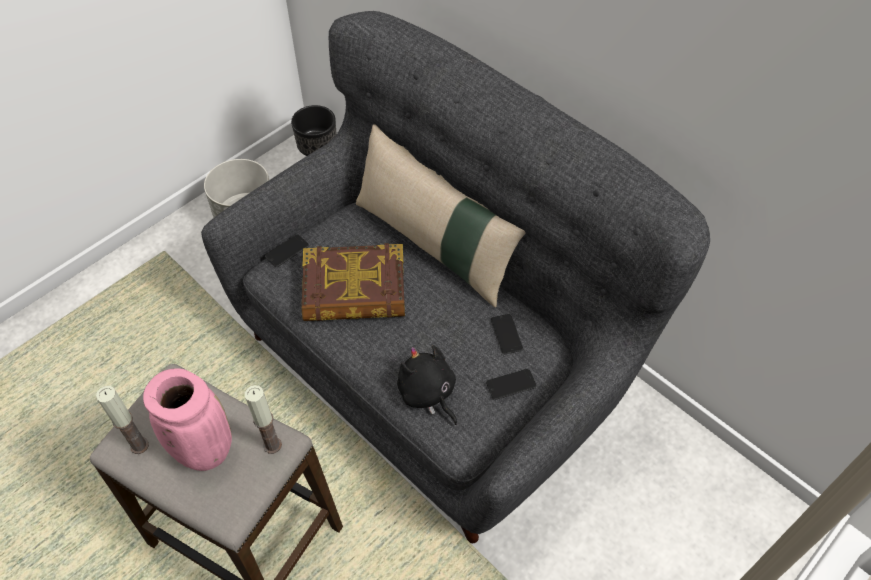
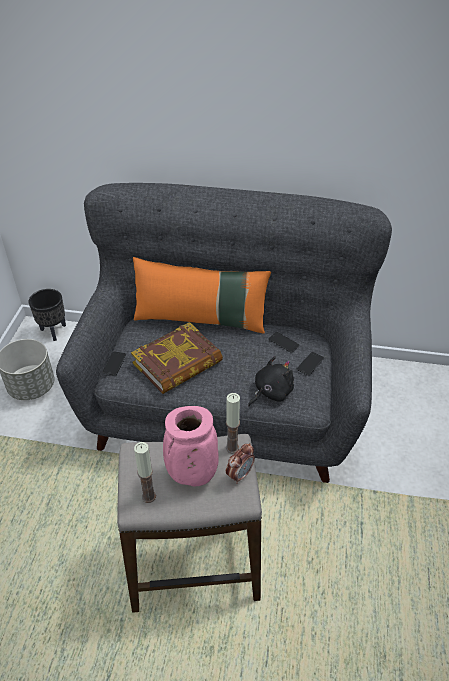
camera: 35 degrees left, 10 degrees down
beige pillow [356,124,526,307] -> orange pillow [133,257,271,334]
black plush toy [397,345,457,425] -> black plush toy turned 120 degrees clockwise [248,356,294,406]
none -> alarm clock [226,443,255,484]

